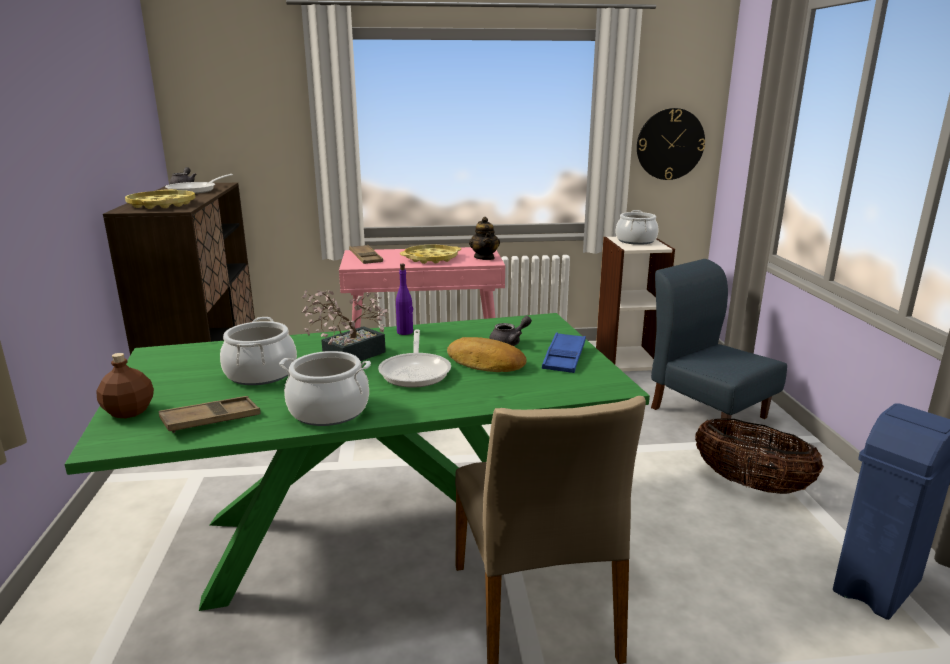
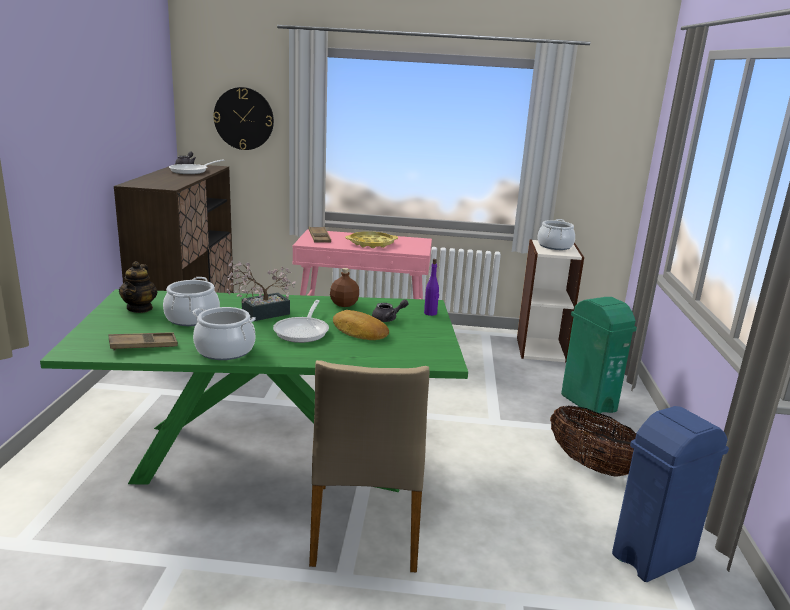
camera: 10 degrees right, 0 degrees up
brown bottle [96,353,154,418] -> brown bottle moved to [330,268,359,307]
yellow tray [125,189,195,209] -> none
purple bottle [396,263,413,335] -> purple bottle moved to [424,259,439,316]
teapot [469,217,500,260] -> teapot moved to [119,261,157,313]
blue tray [542,332,586,373] -> none
wall clock [637,108,705,180] -> wall clock moved to [213,87,274,150]
blue chair [651,259,787,435] -> green trash can [561,297,637,417]

